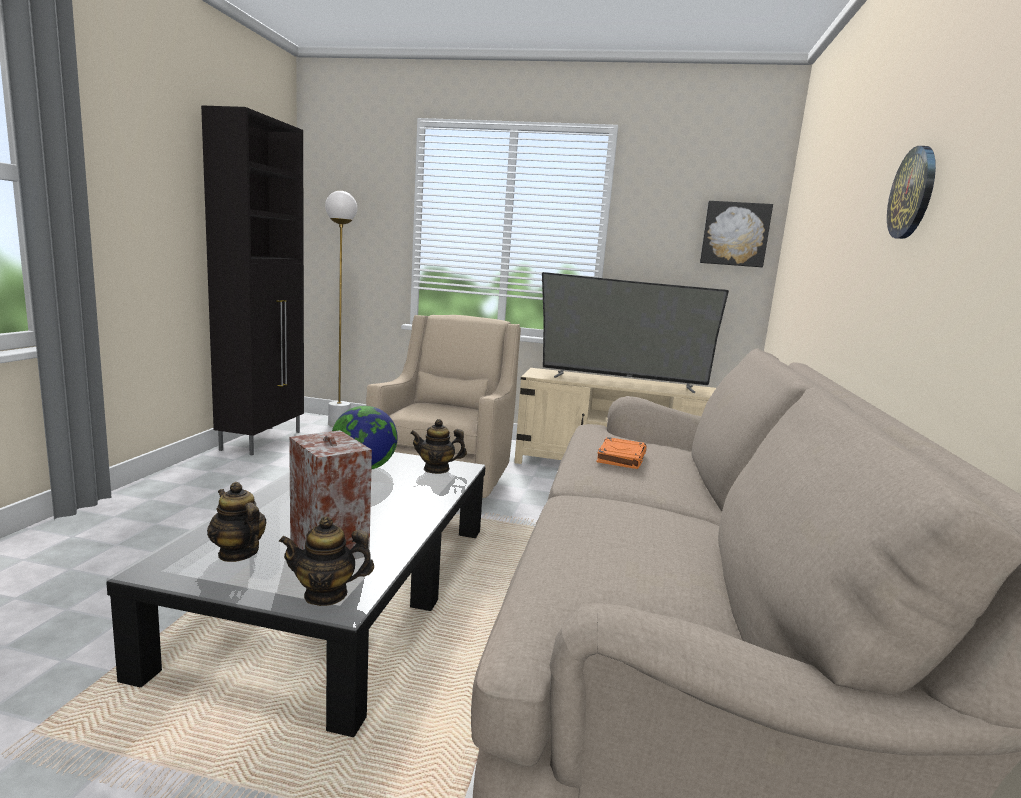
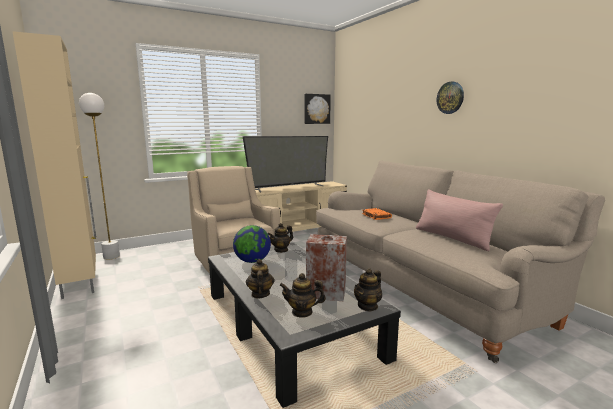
camera: 40 degrees left, 0 degrees up
black cabinet [201,105,304,455] -> beige cabinet [12,31,96,299]
none -> teapot [246,259,275,299]
none -> pink pillow [416,189,503,251]

